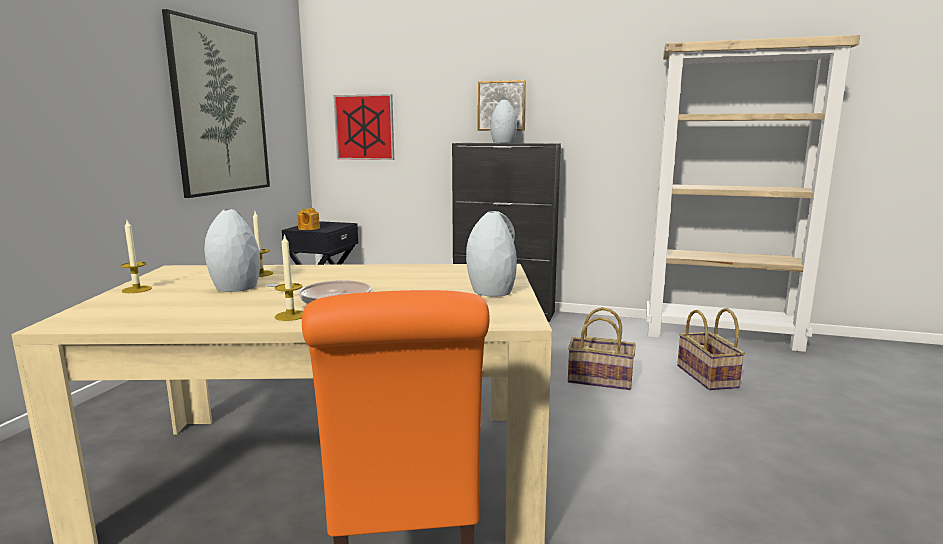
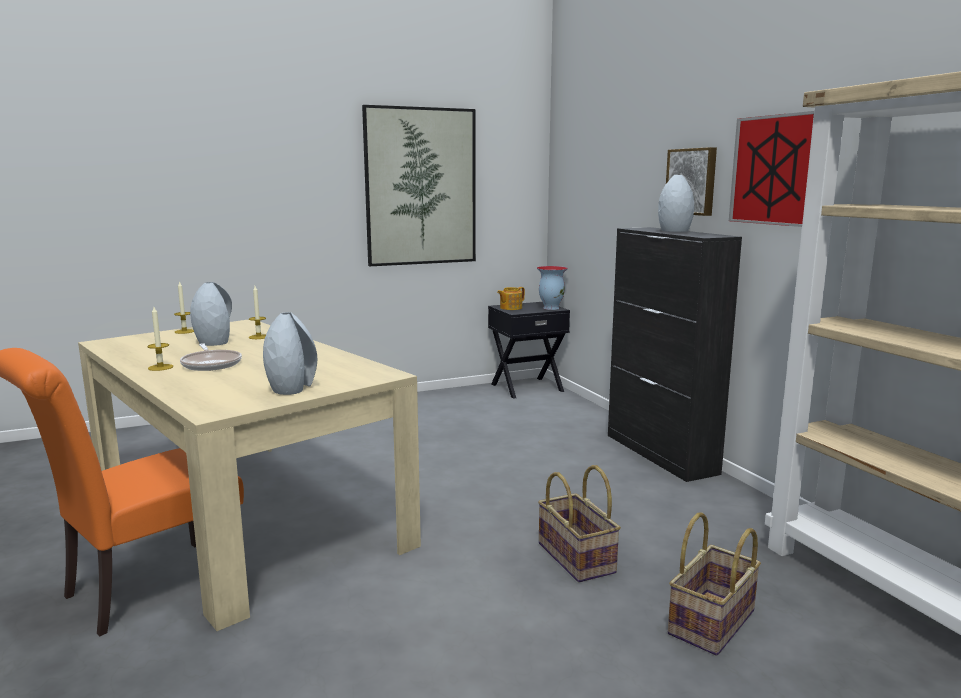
camera: 50 degrees right, 0 degrees up
picture [333,94,394,160] -> picture moved to [729,111,814,227]
none -> vase [537,266,568,310]

